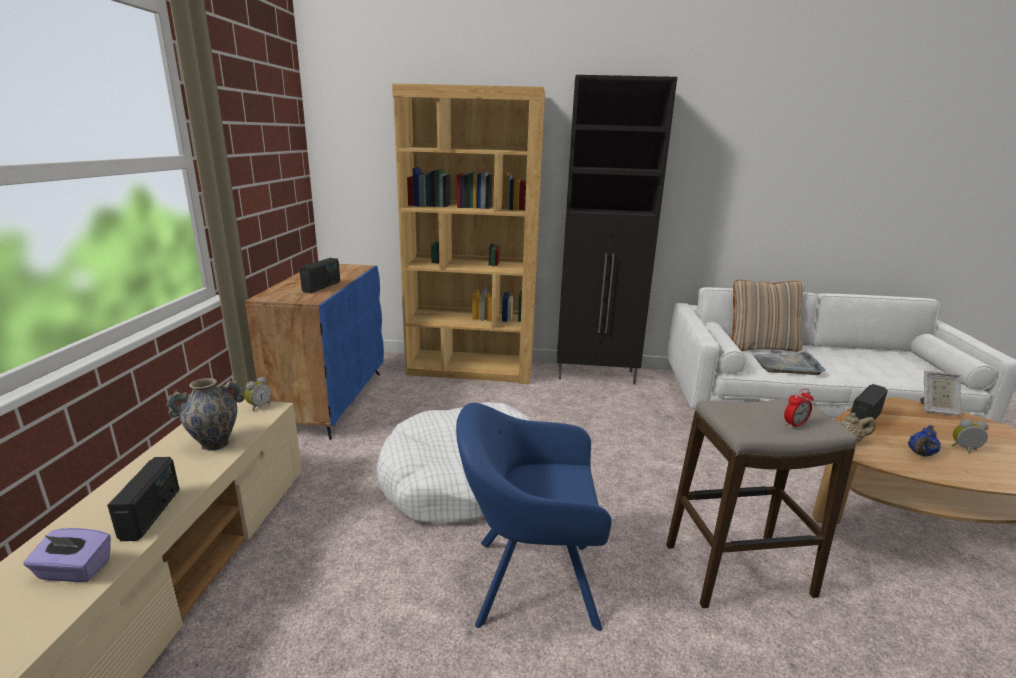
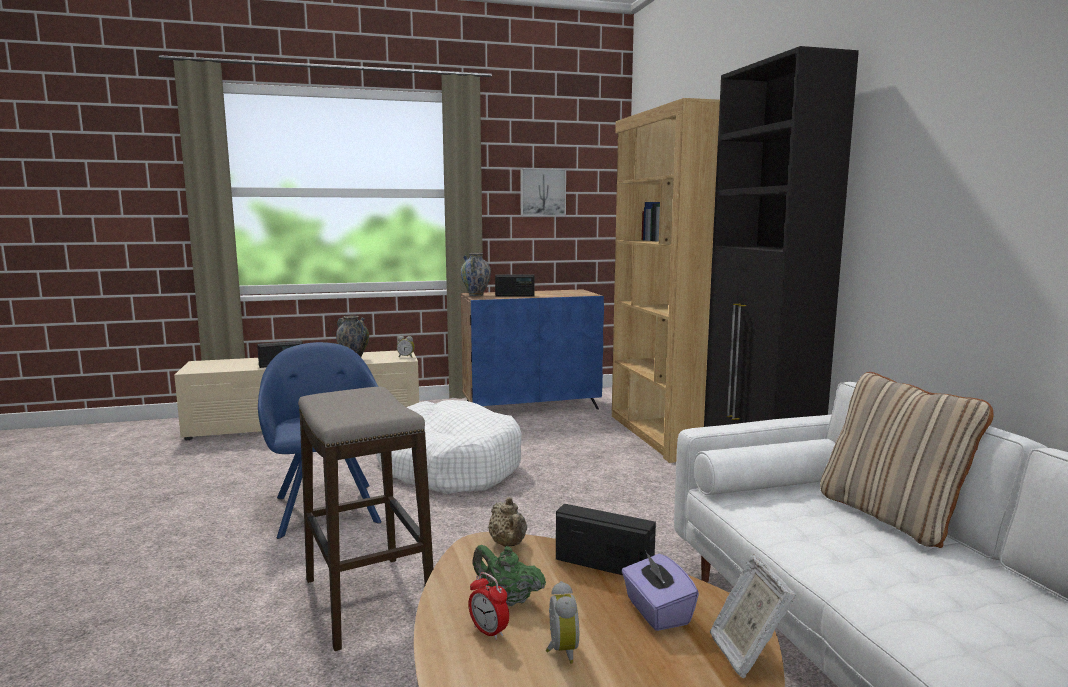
camera: 70 degrees right, 10 degrees down
purple tissue box [24,528,111,582] -> purple tissue box moved to [622,550,699,631]
grey tray [752,352,826,375] -> none
alarm clock [784,388,814,428] -> alarm clock moved to [468,572,509,640]
blue teapot [908,425,941,457] -> green teapot [473,545,546,606]
none -> vase [460,253,491,296]
none -> picture [520,168,566,216]

